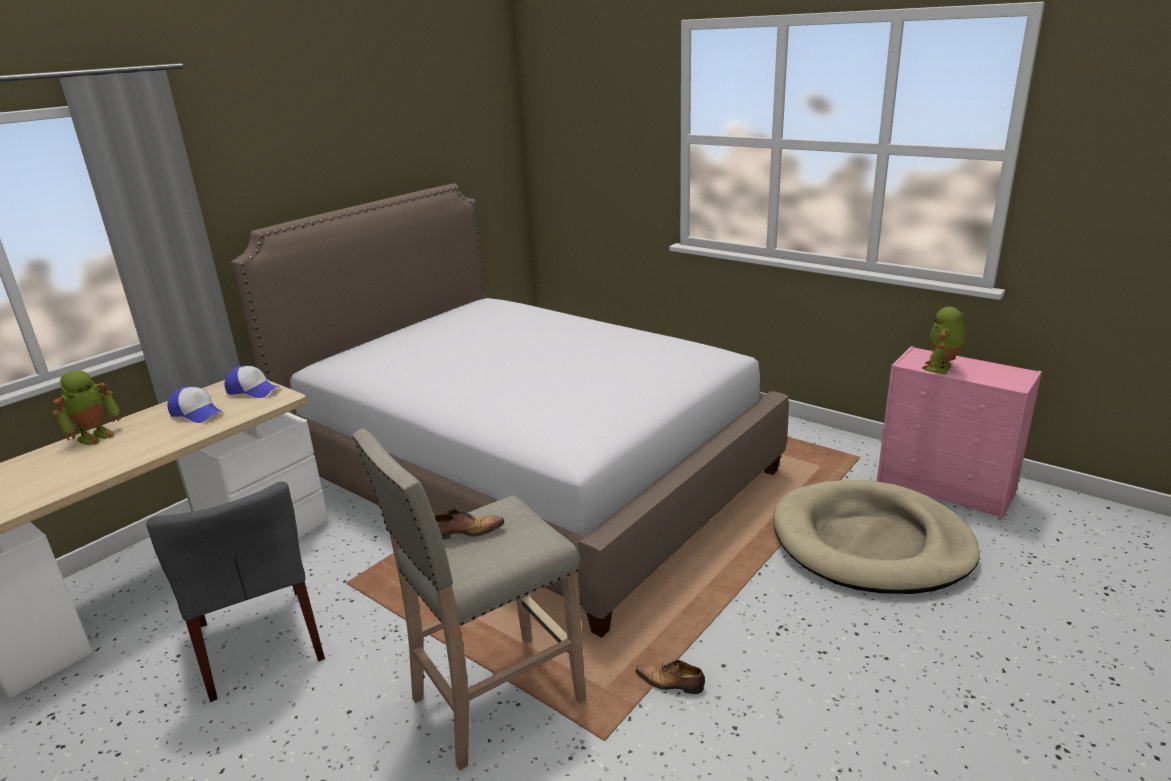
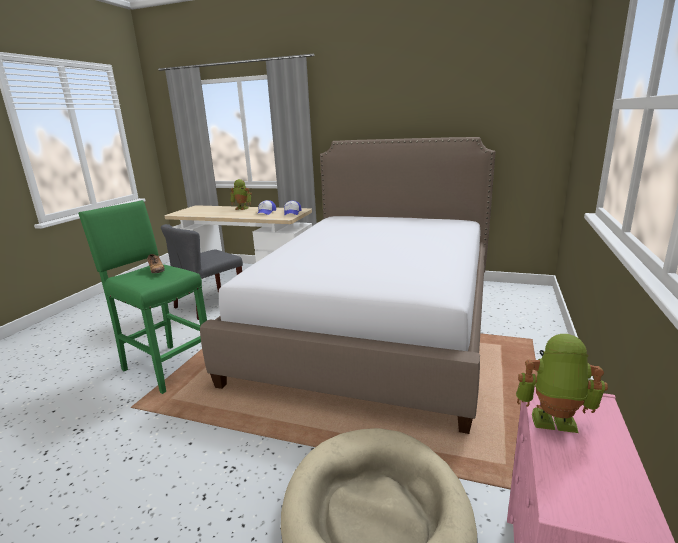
camera: 70 degrees right, 5 degrees down
beige stool [352,429,586,771] -> green stool [78,200,207,394]
shoe [636,660,705,694] -> none

